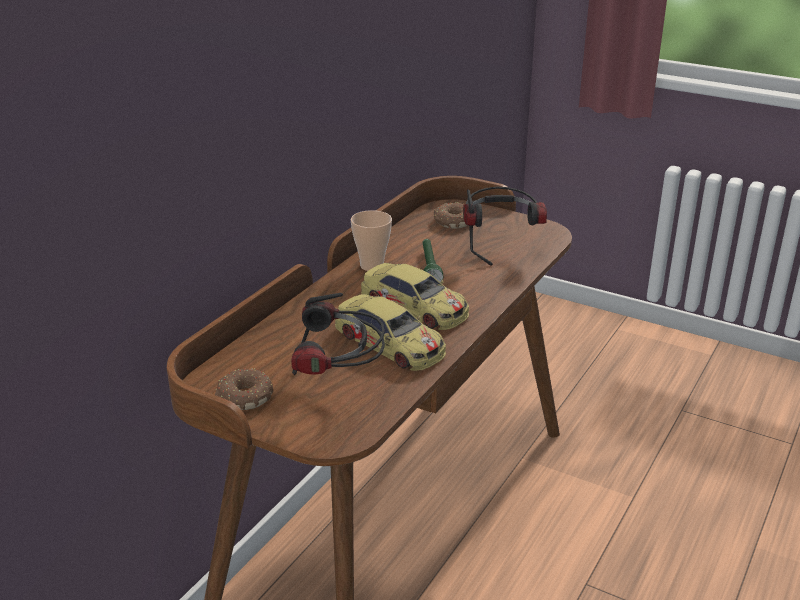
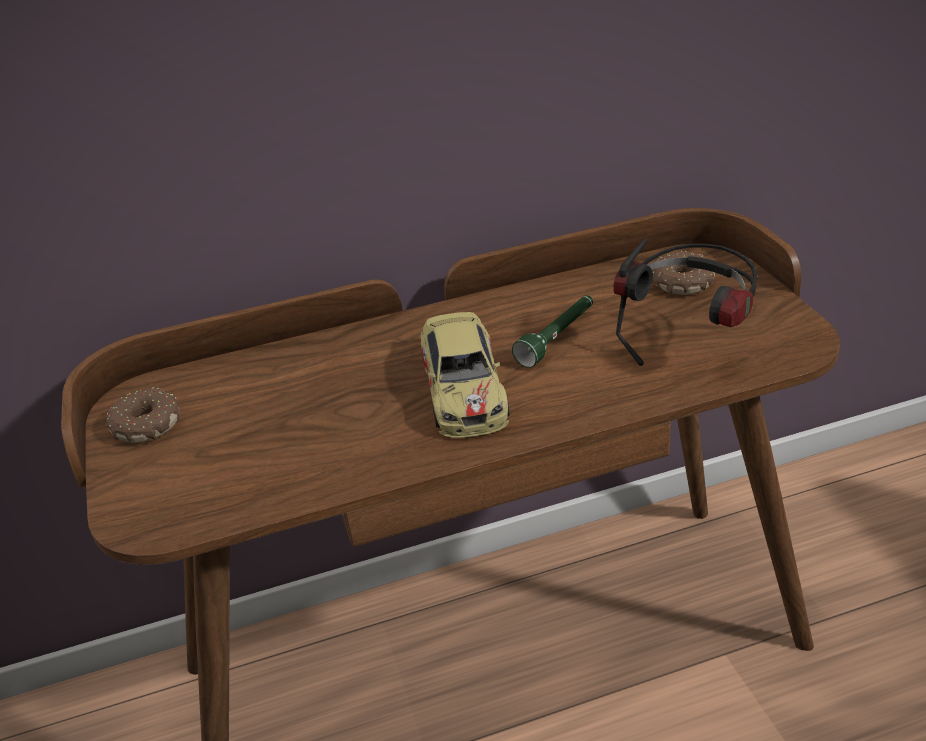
camera: 45 degrees right, 5 degrees up
headphones [291,293,385,375] -> none
toy car [335,294,446,371] -> none
cup [351,210,392,271] -> none

